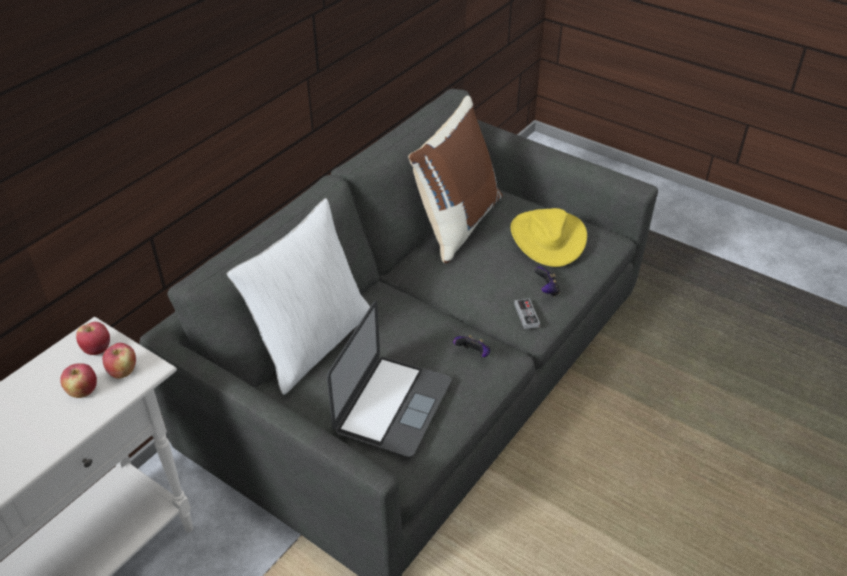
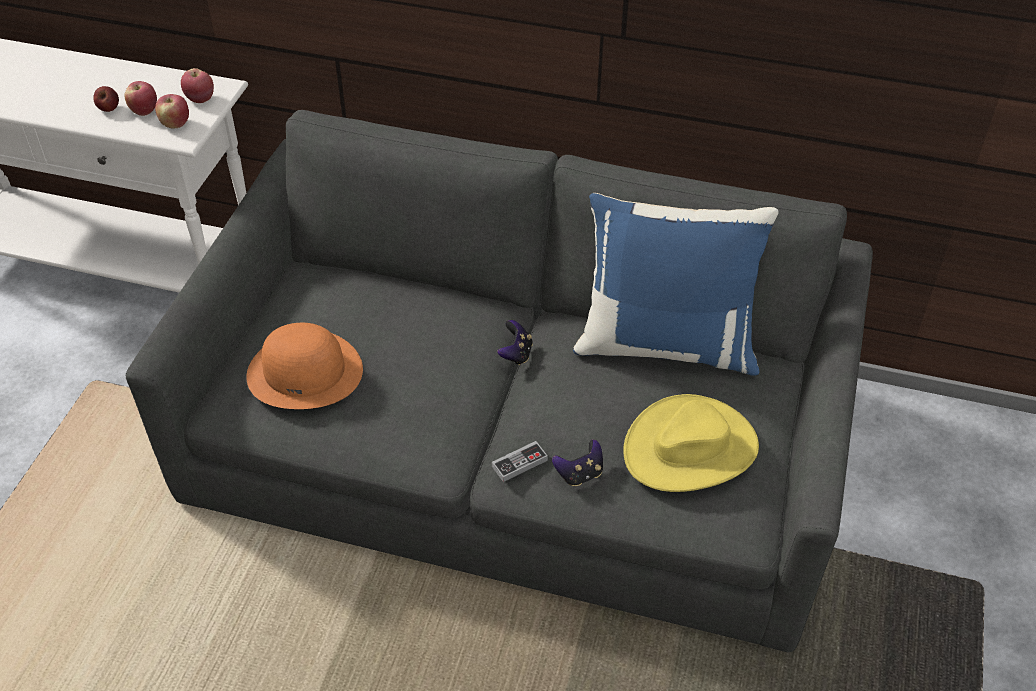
camera: 70 degrees right, 5 degrees up
white pillow [227,198,370,395] -> none
laptop [327,301,451,457] -> orange hat [246,323,363,409]
brown pillow [408,95,502,263] -> blue pillow [573,193,779,376]
game controller [453,335,490,357] -> game controller moved to [497,320,533,365]
none -> apple [93,86,119,112]

